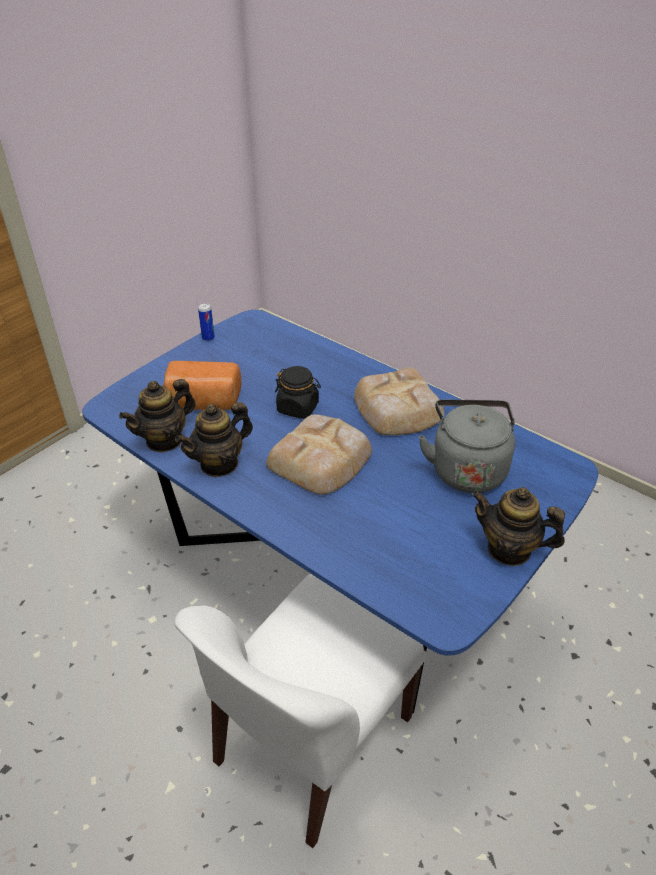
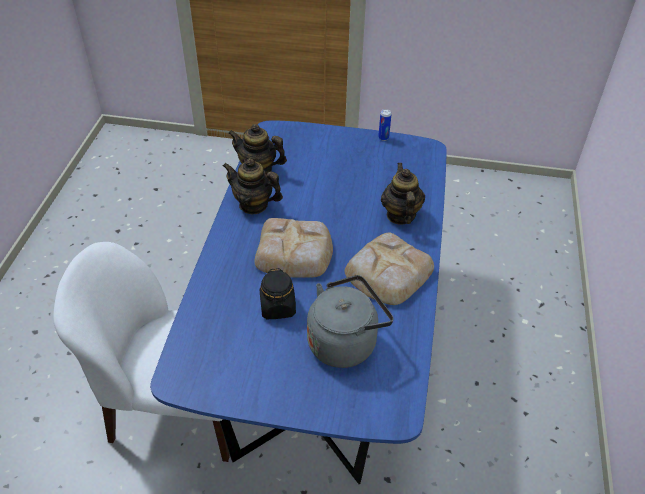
camera: 60 degrees right, 5 degrees up
bread [163,361,242,410] -> none
black jar [275,366,321,419] -> black jar moved to [259,268,296,319]
teapot [472,487,565,566] -> teapot moved to [381,163,425,225]

